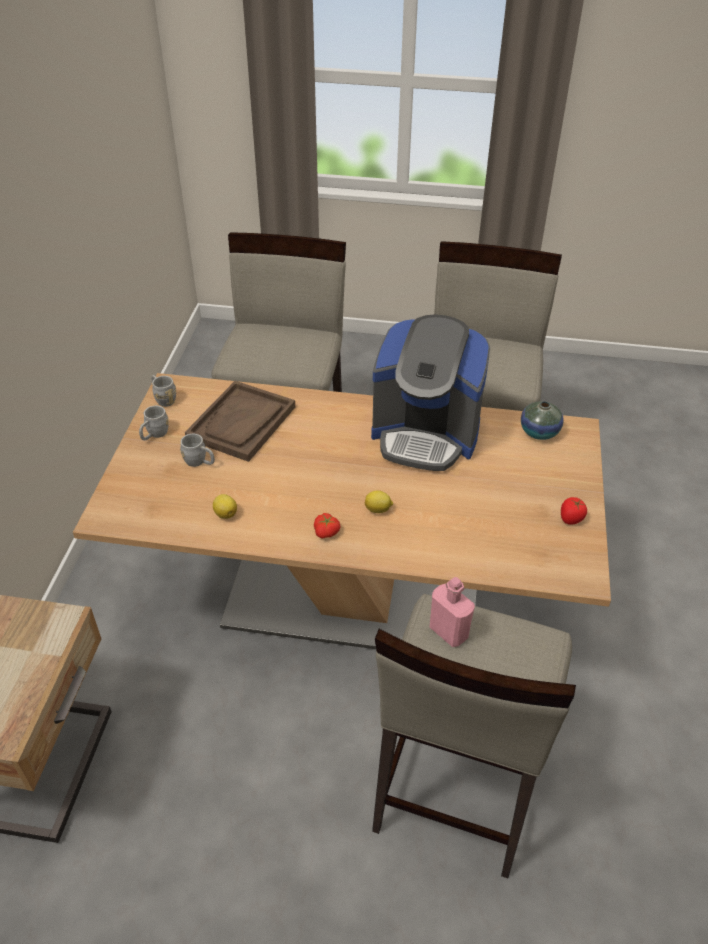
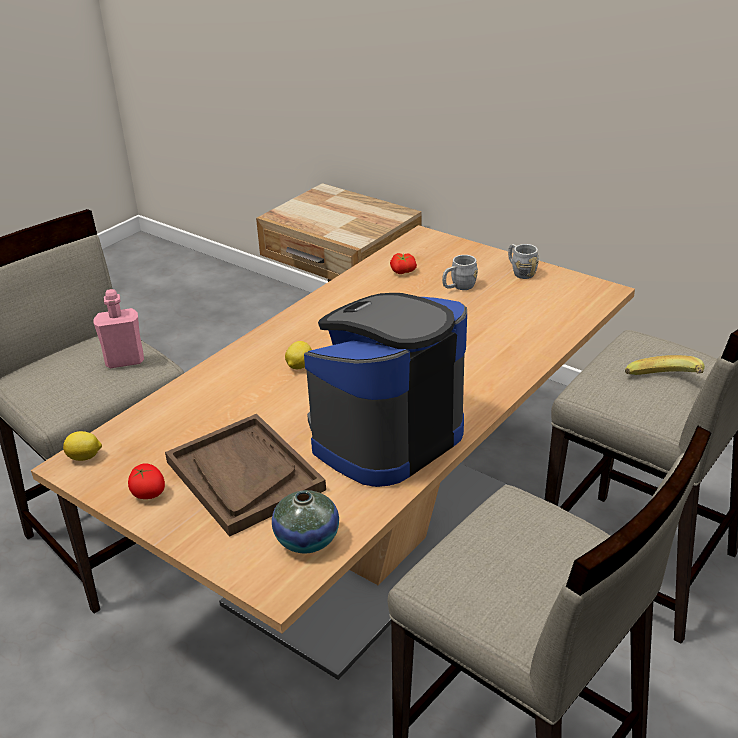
camera: 120 degrees right, 10 degrees down
grey mug [151,375,176,407] -> none
brown tray [185,381,295,462] -> brown tray moved to [165,414,326,537]
lemon [213,494,237,519] -> lemon moved to [63,431,102,461]
tomato [314,513,340,539] -> tomato moved to [390,253,417,274]
none -> banana [625,355,705,375]

